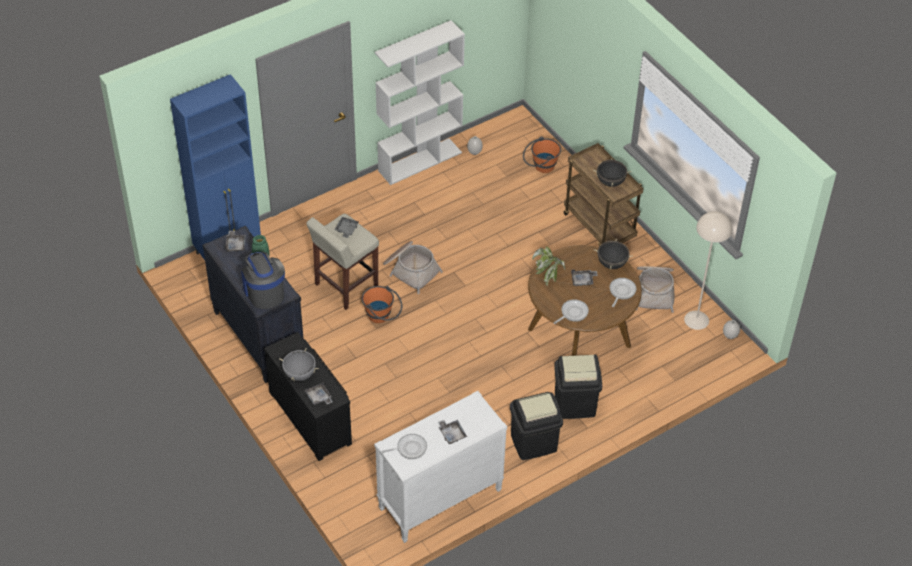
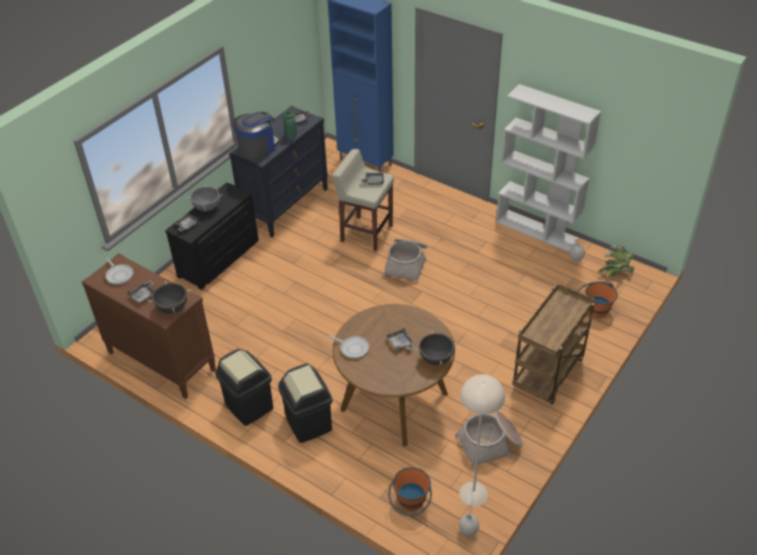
camera: 70 degrees right, 5 degrees down
orange bucket [362,286,402,323] -> orange bucket moved to [388,467,432,516]
white dresser [374,391,507,543] -> brown dresser [82,253,216,399]
potted plant [532,247,565,286] -> potted plant moved to [599,245,634,277]
black cooking pot [593,157,631,187] -> black cooking pot moved to [148,281,191,313]
frying pan [609,278,637,307] -> none

